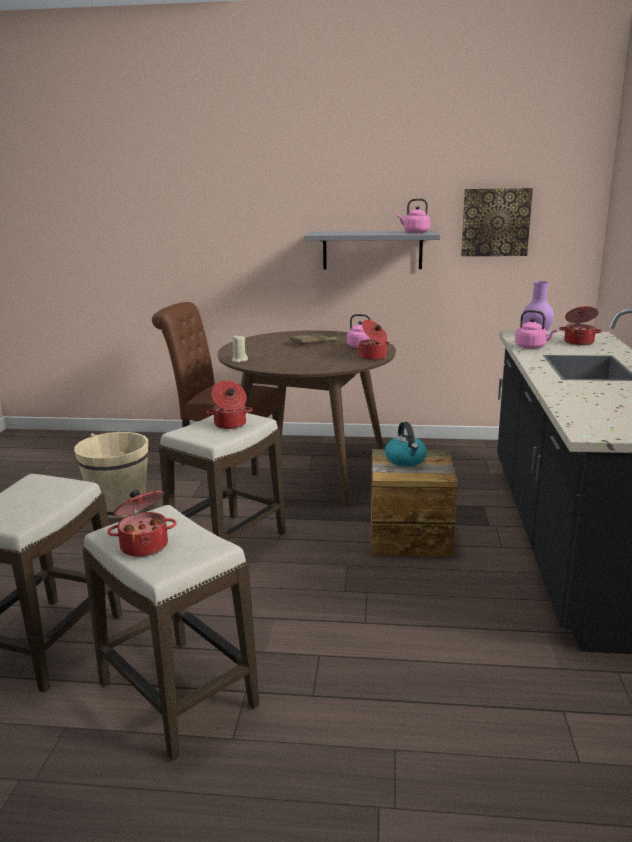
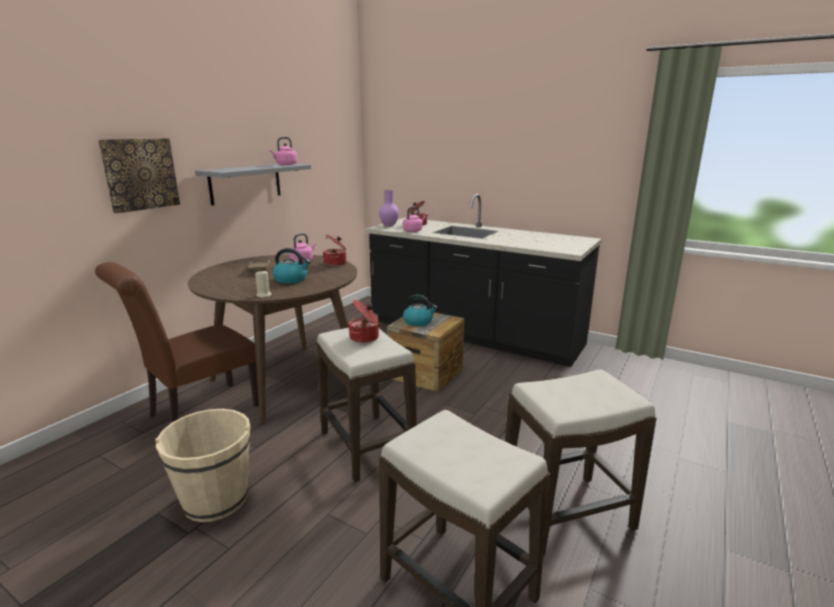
camera: 65 degrees left, 0 degrees up
cooking pot [107,490,177,557] -> none
picture [461,188,533,256] -> picture moved to [98,138,180,213]
none -> kettle [273,248,311,284]

